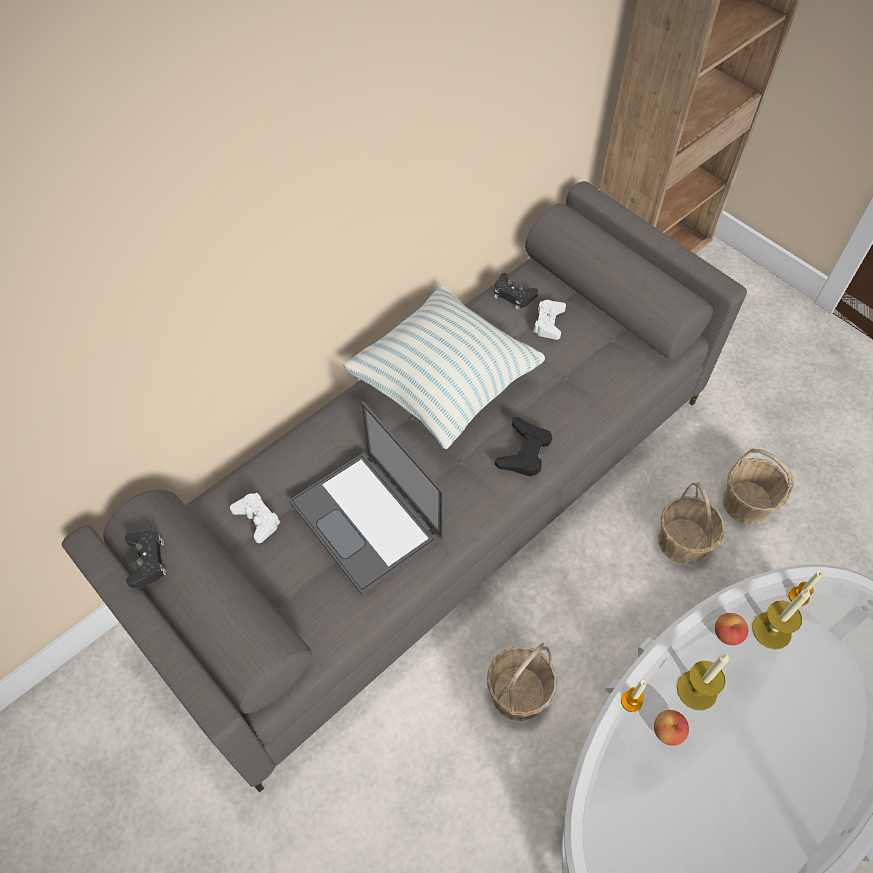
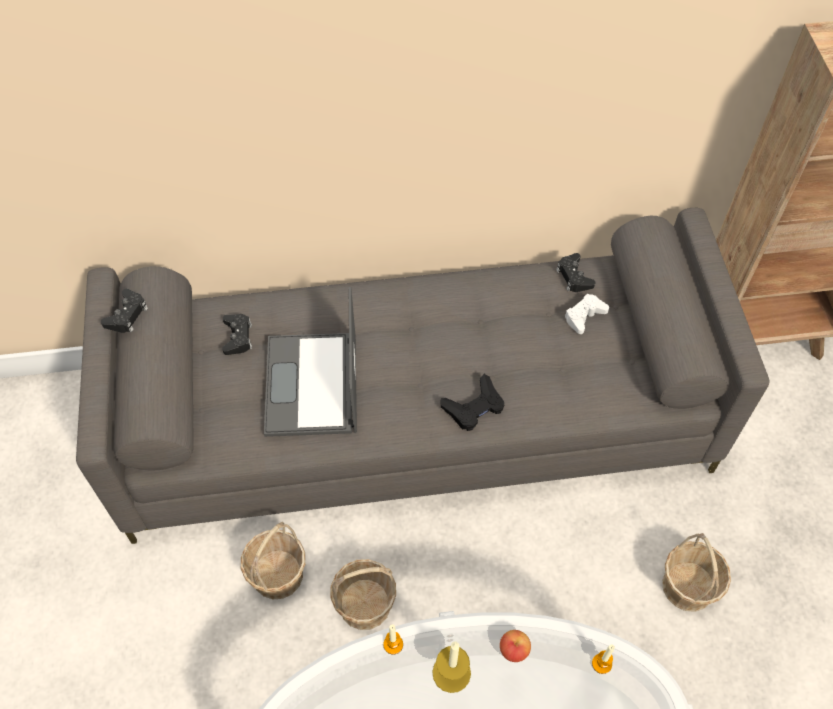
camera: 35 degrees right, 0 degrees up
white game controller [230,493,281,543] -> black game controller [222,314,252,355]
pillow [343,285,545,449] -> none
apple [654,710,689,746] -> none
basket [658,482,725,565] -> basket moved to [241,522,305,599]
candle [752,589,810,650] -> none

